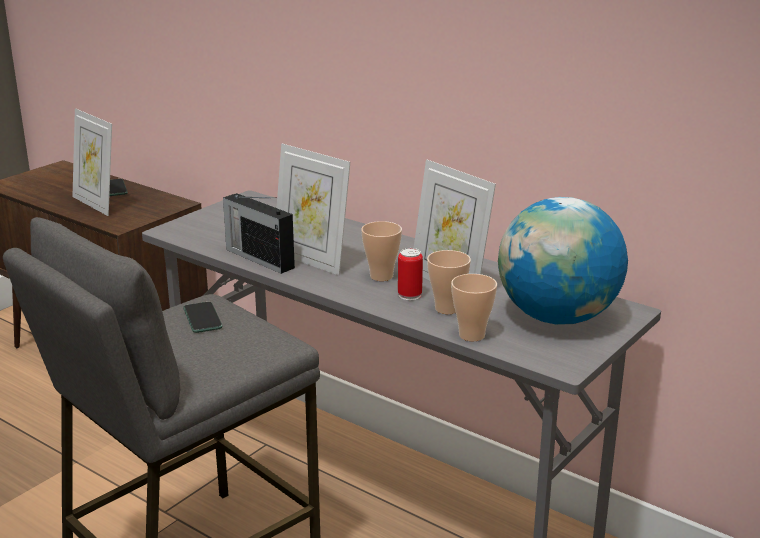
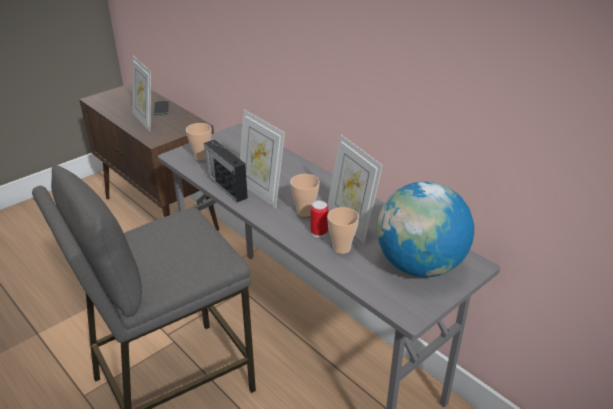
camera: 10 degrees right, 10 degrees up
phone [183,302,222,333] -> none
cup [451,274,497,341] -> cup moved to [186,123,211,161]

